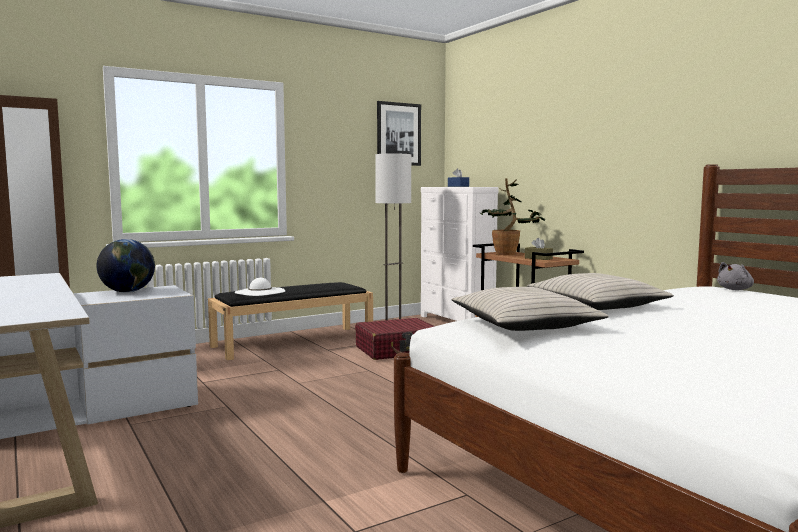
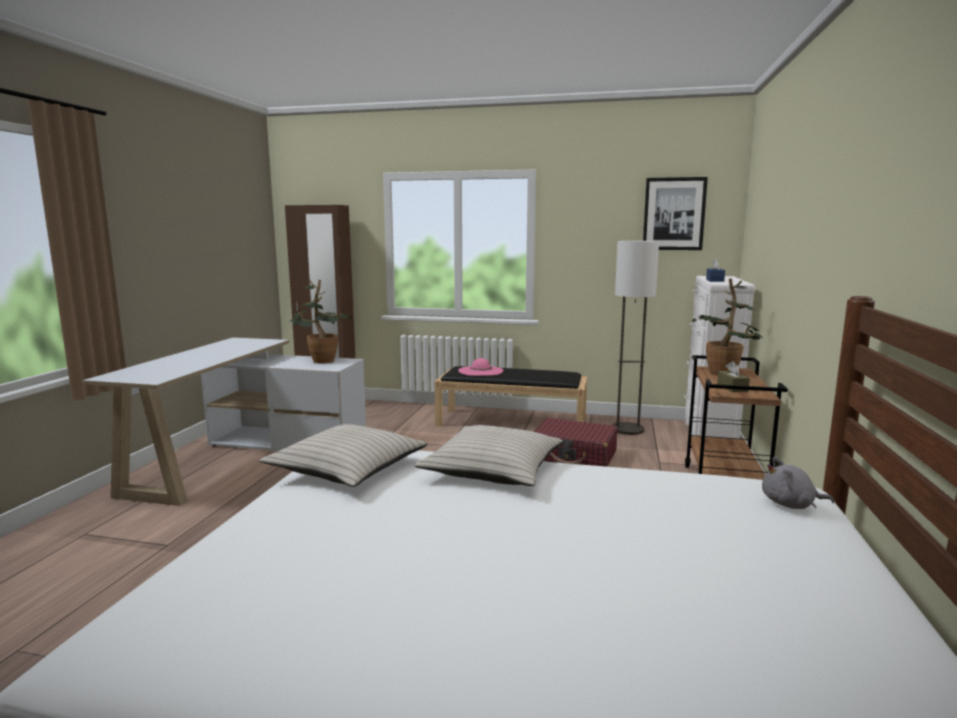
camera: 45 degrees right, 5 degrees up
globe [97,239,155,293] -> potted plant [289,280,351,363]
white hat [235,278,286,296] -> pink hat [458,358,503,376]

